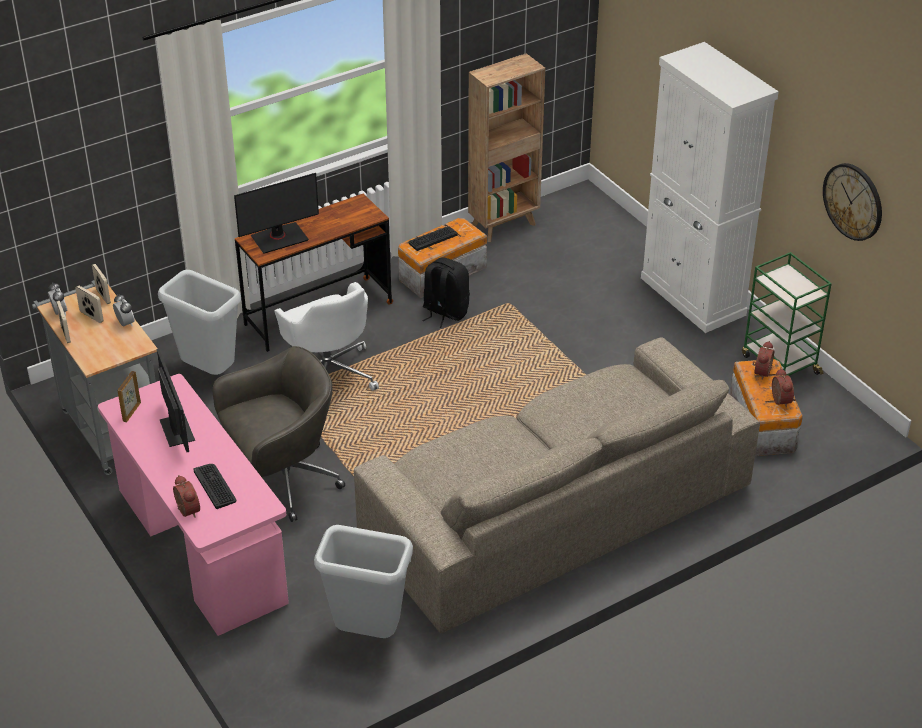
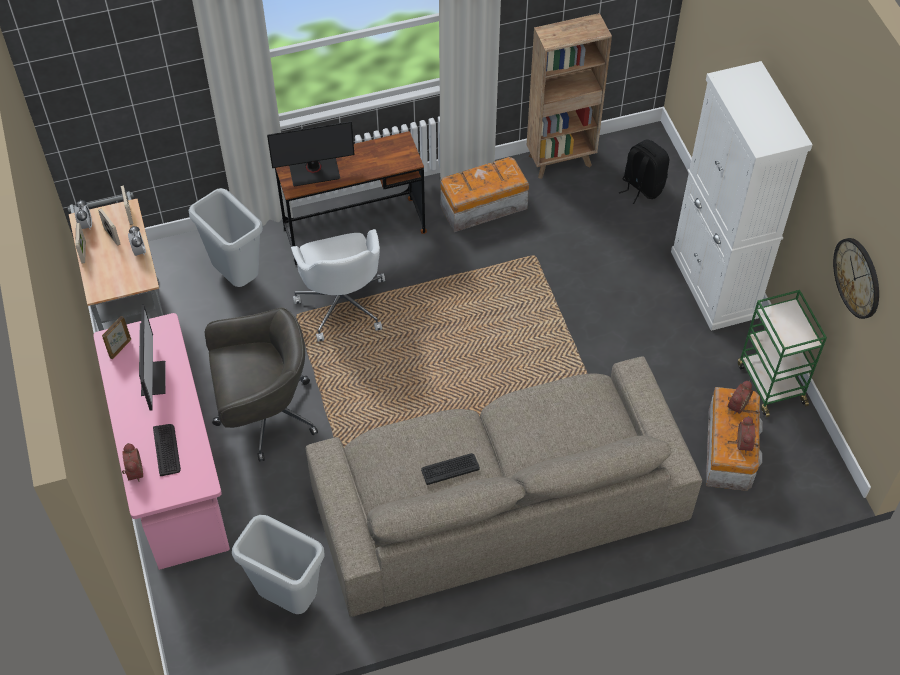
camera: 15 degrees right, 15 degrees up
keyboard [408,226,458,251] -> keyboard moved to [421,453,480,485]
black backpack [422,257,470,328] -> black backpack moved to [619,140,669,204]

